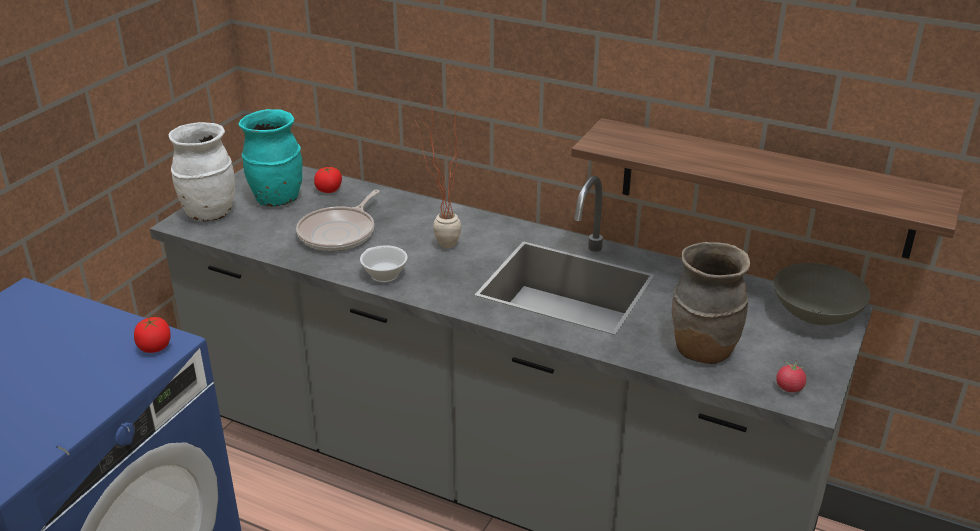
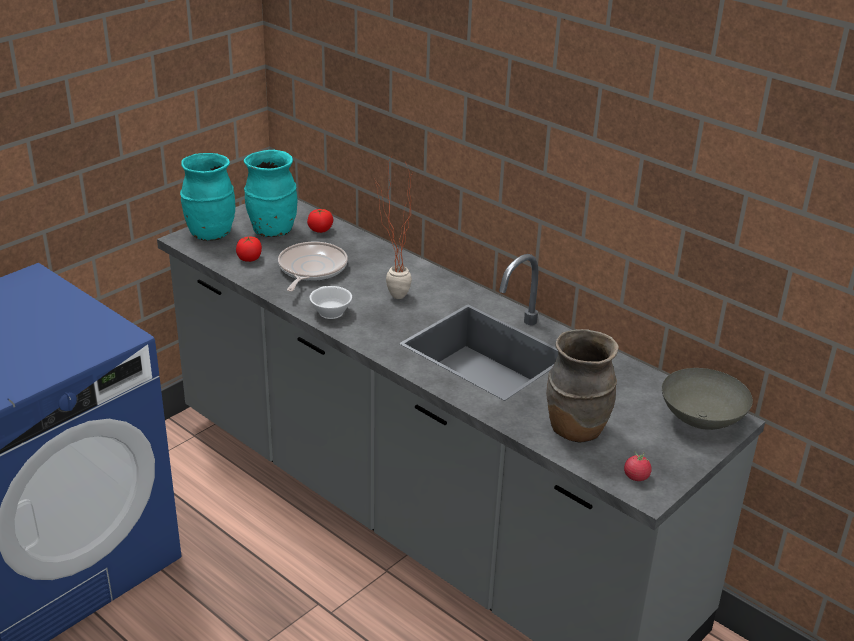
camera: 15 degrees right, 0 degrees up
tomato [134,317,171,353] -> tomato moved to [236,236,262,262]
white vase [169,122,235,222] -> turquoise vase [180,153,235,241]
frying pan [296,190,380,251] -> frying pan turned 150 degrees clockwise [278,242,348,292]
shelf [571,118,964,259] -> none

